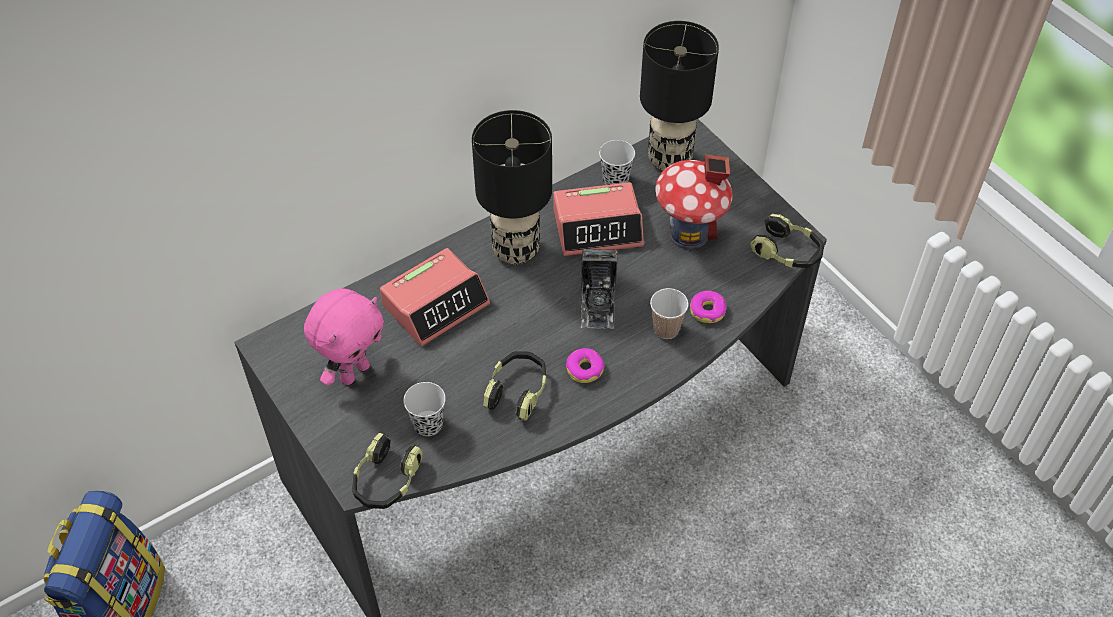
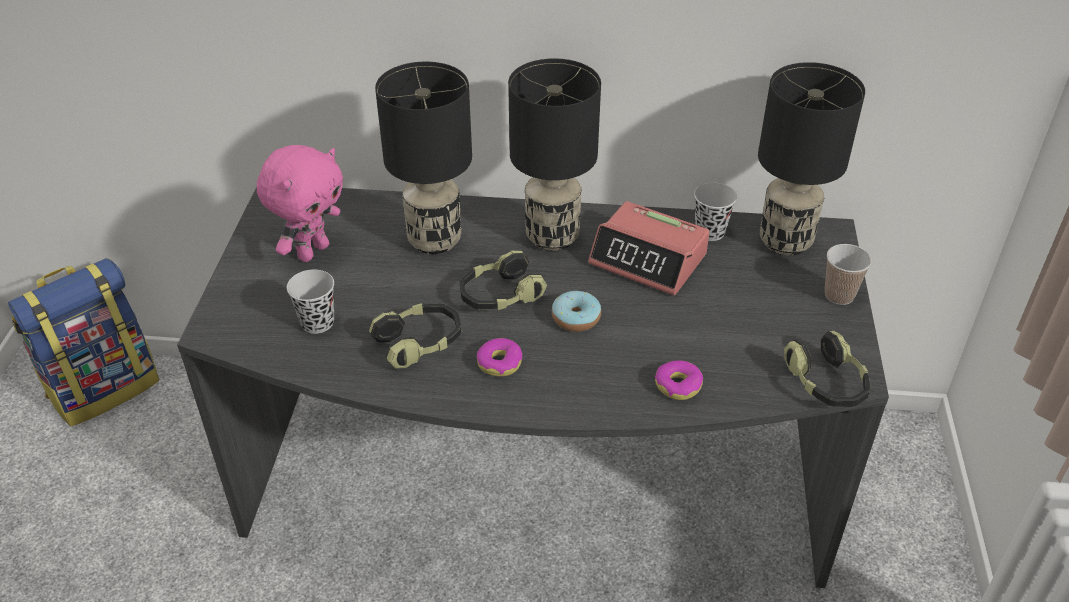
camera: 40 degrees right, 10 degrees down
pink plush toy [304,289,384,386] -> pink plush toy turned 45 degrees counterclockwise [257,145,343,262]
headphones [352,433,423,509] -> headphones moved to [459,251,547,310]
alarm clock [380,248,490,346] -> black table lamp [375,62,472,255]
camera [581,249,618,329] -> donut [552,291,601,332]
cup [650,288,689,339] -> cup moved to [825,244,872,305]
toy house [655,154,733,249] -> none

